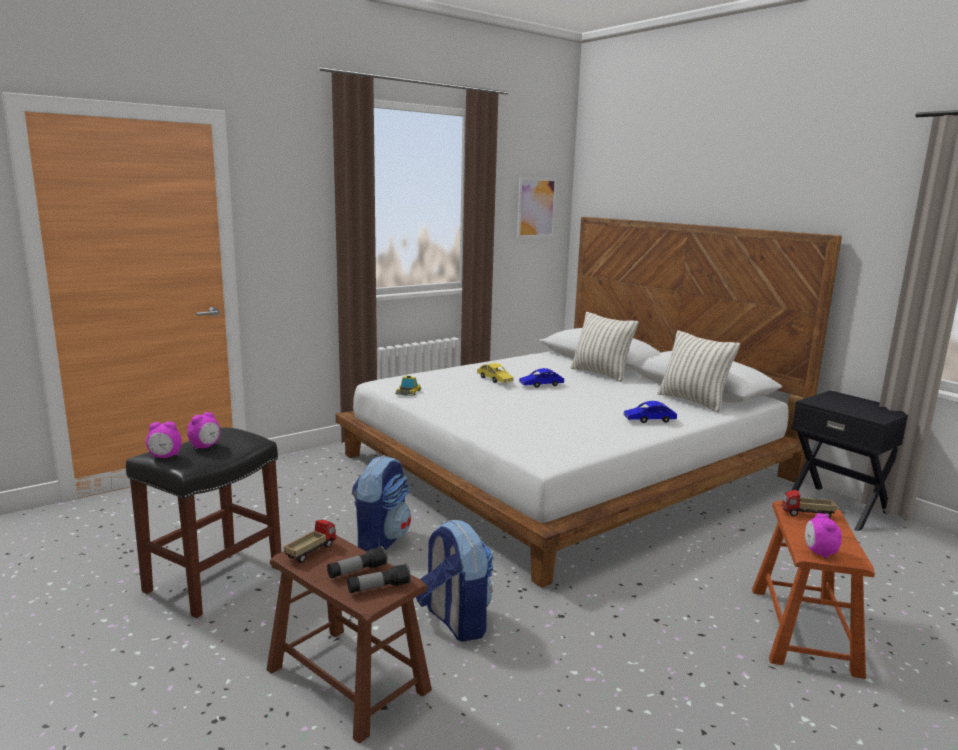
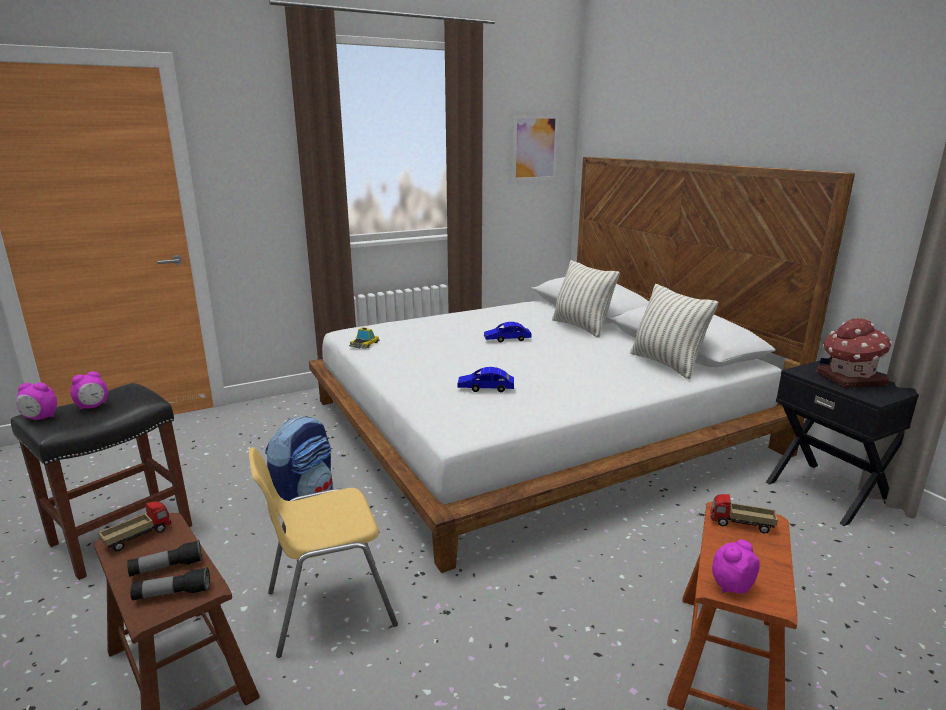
camera: 10 degrees right, 5 degrees up
backpack [416,520,494,642] -> yellow chair [249,447,398,658]
yellow toy car [477,363,514,383] -> none
blue toy car [624,401,677,423] -> blue toy car moved to [457,367,514,392]
alarm clock [805,513,842,559] -> alarm clock turned 45 degrees clockwise [712,540,760,594]
none -> toy house [816,317,892,388]

